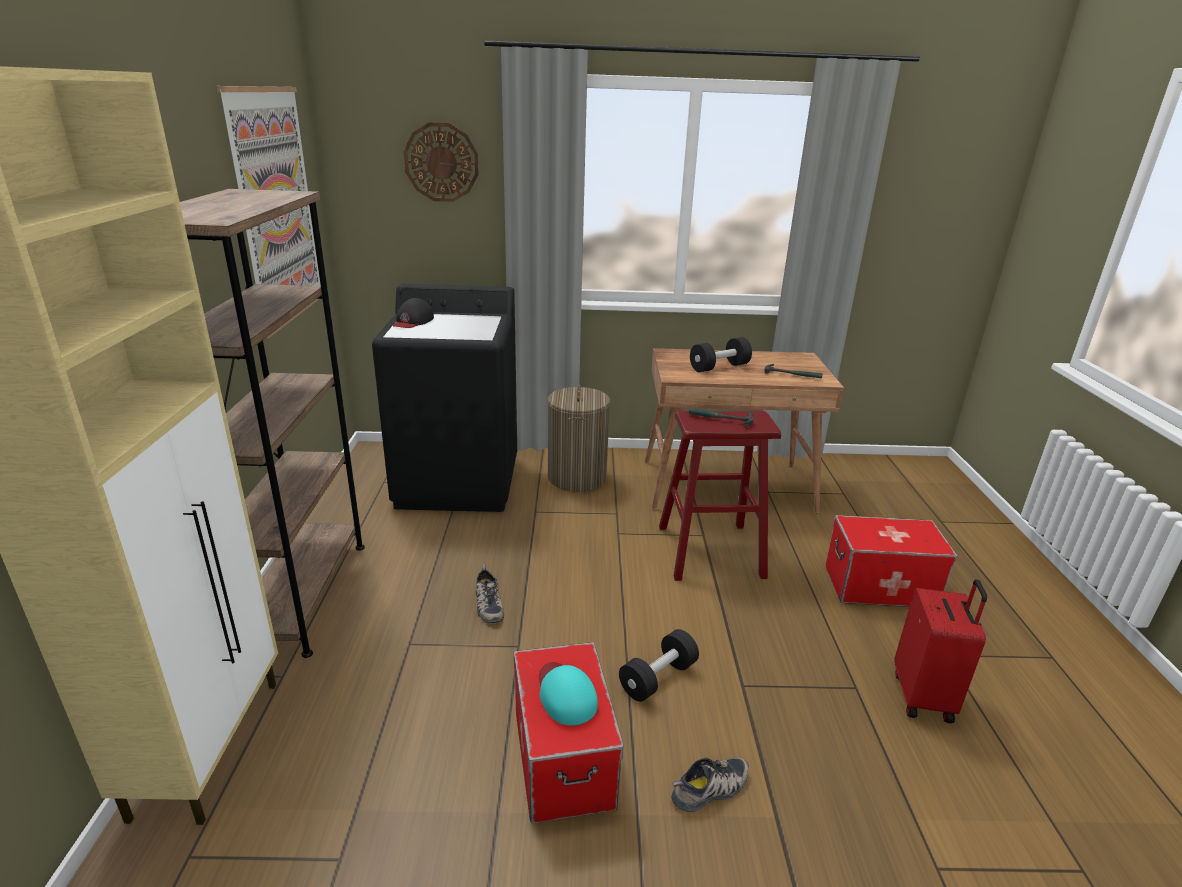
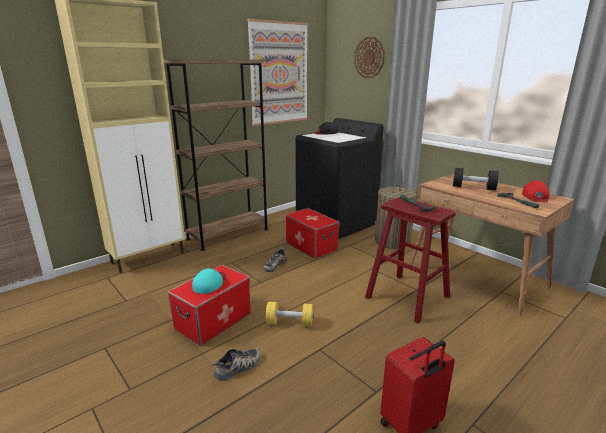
camera: 50 degrees right, 5 degrees down
black dumbbell [619,629,699,702] -> yellow dumbbell [265,302,313,327]
shoe [671,757,749,812] -> shoe turned 60 degrees counterclockwise [212,349,260,380]
storage box [825,515,958,607] -> storage box moved to [285,208,339,259]
none -> red cap [522,180,550,202]

